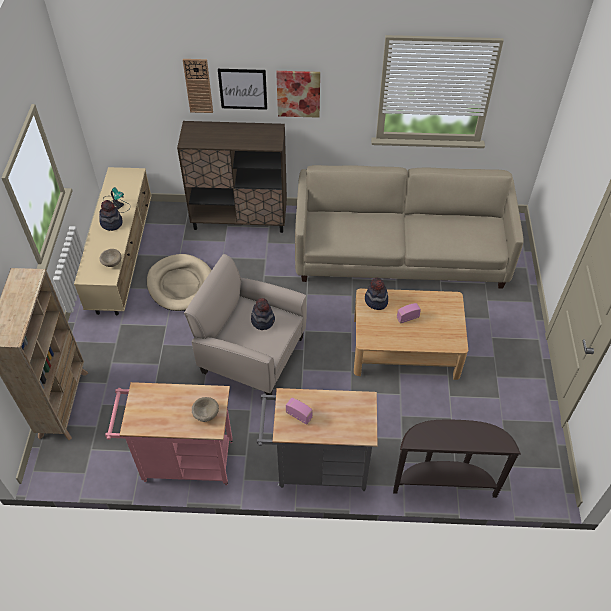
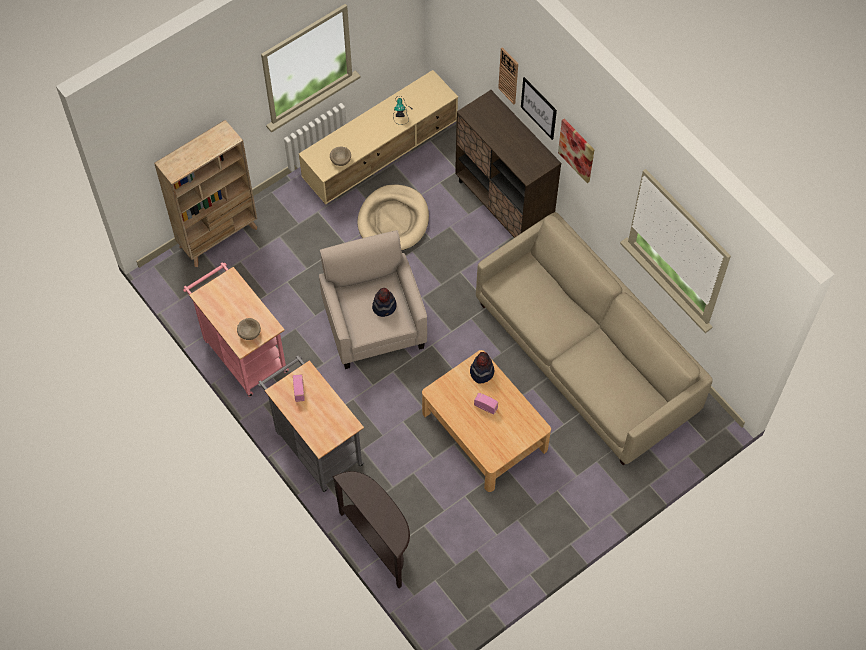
camera: 50 degrees right, 10 degrees up
hat [99,200,123,231] -> none

